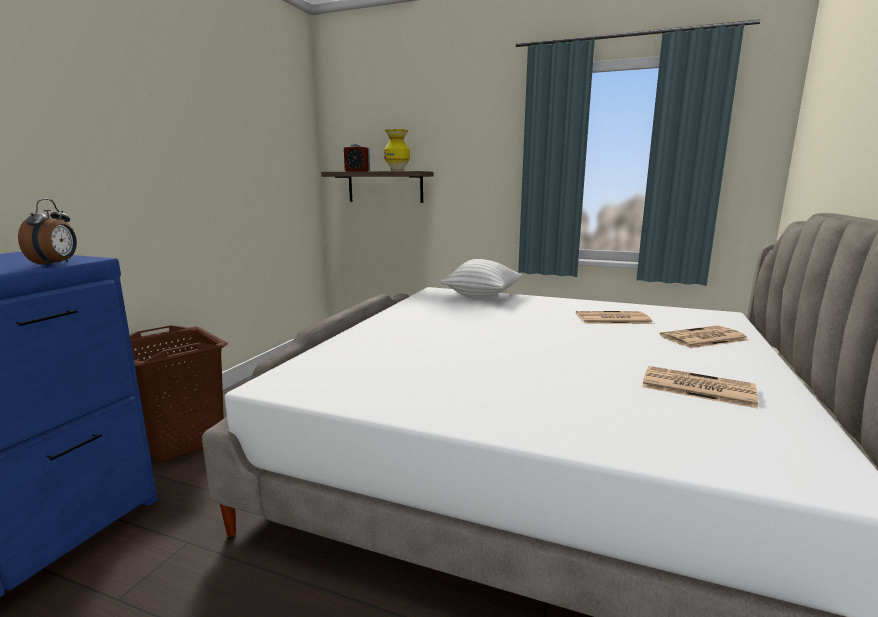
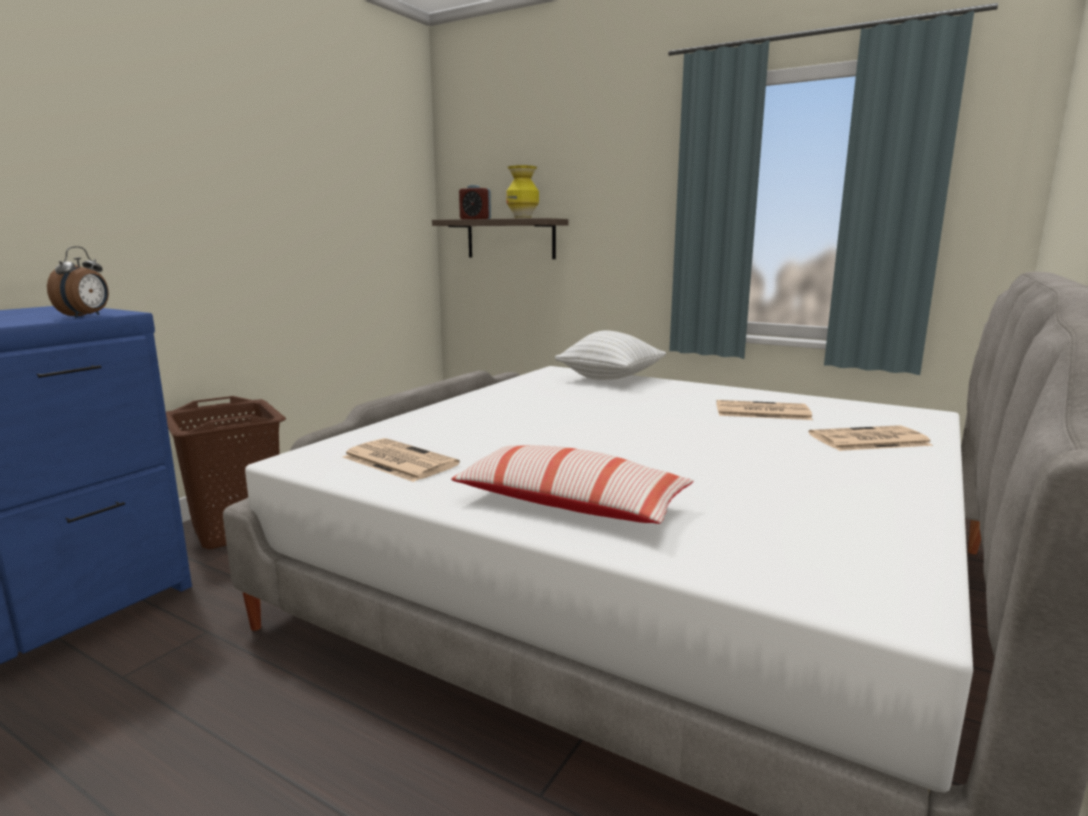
camera: 10 degrees right, 0 degrees up
newspaper [642,366,758,408] -> newspaper moved to [343,438,460,482]
none -> pillow [451,445,694,524]

